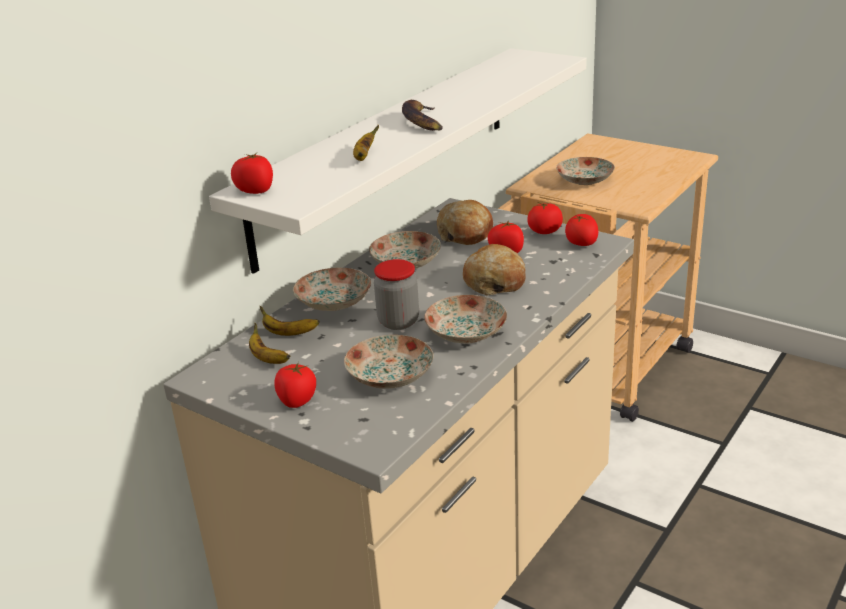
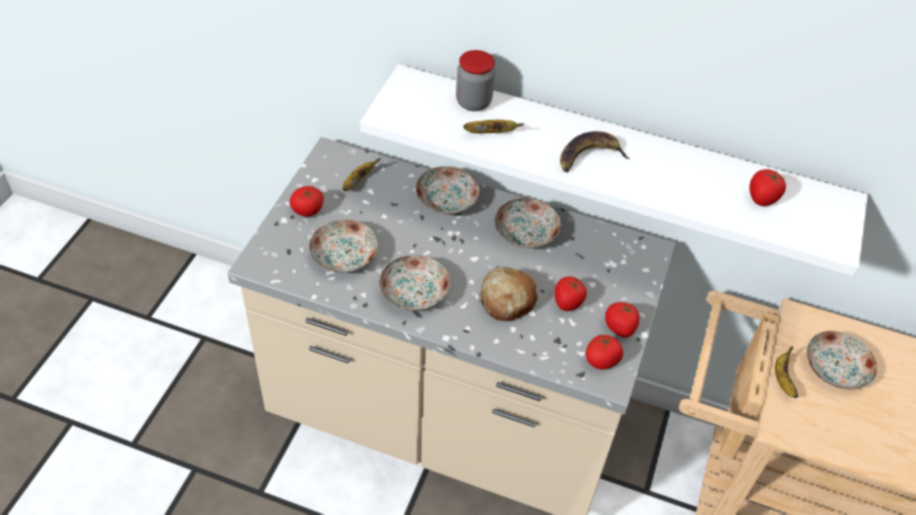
camera: 70 degrees right, 20 degrees up
tomato [231,153,273,194] -> tomato moved to [749,169,786,206]
banana [260,306,319,336] -> banana moved to [775,346,798,398]
jar [374,259,419,330] -> jar moved to [456,50,495,111]
bread [437,200,493,245] -> none

